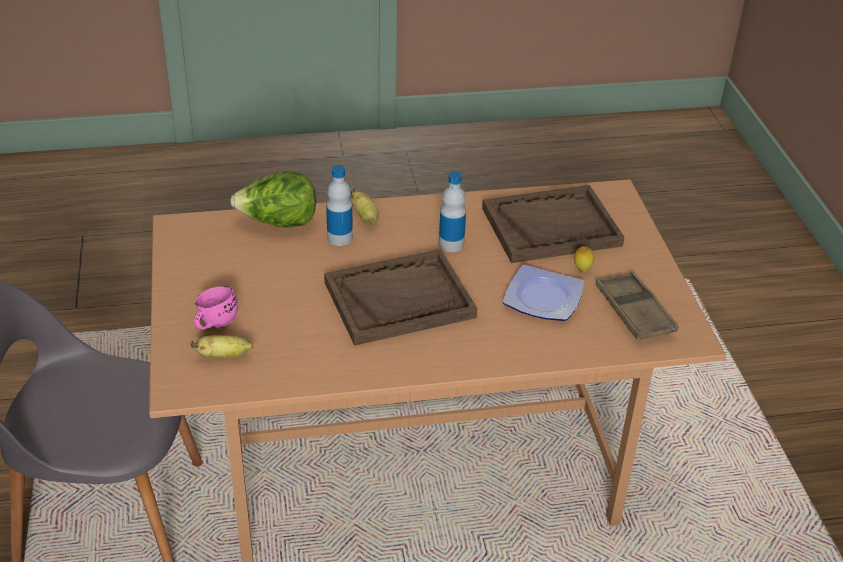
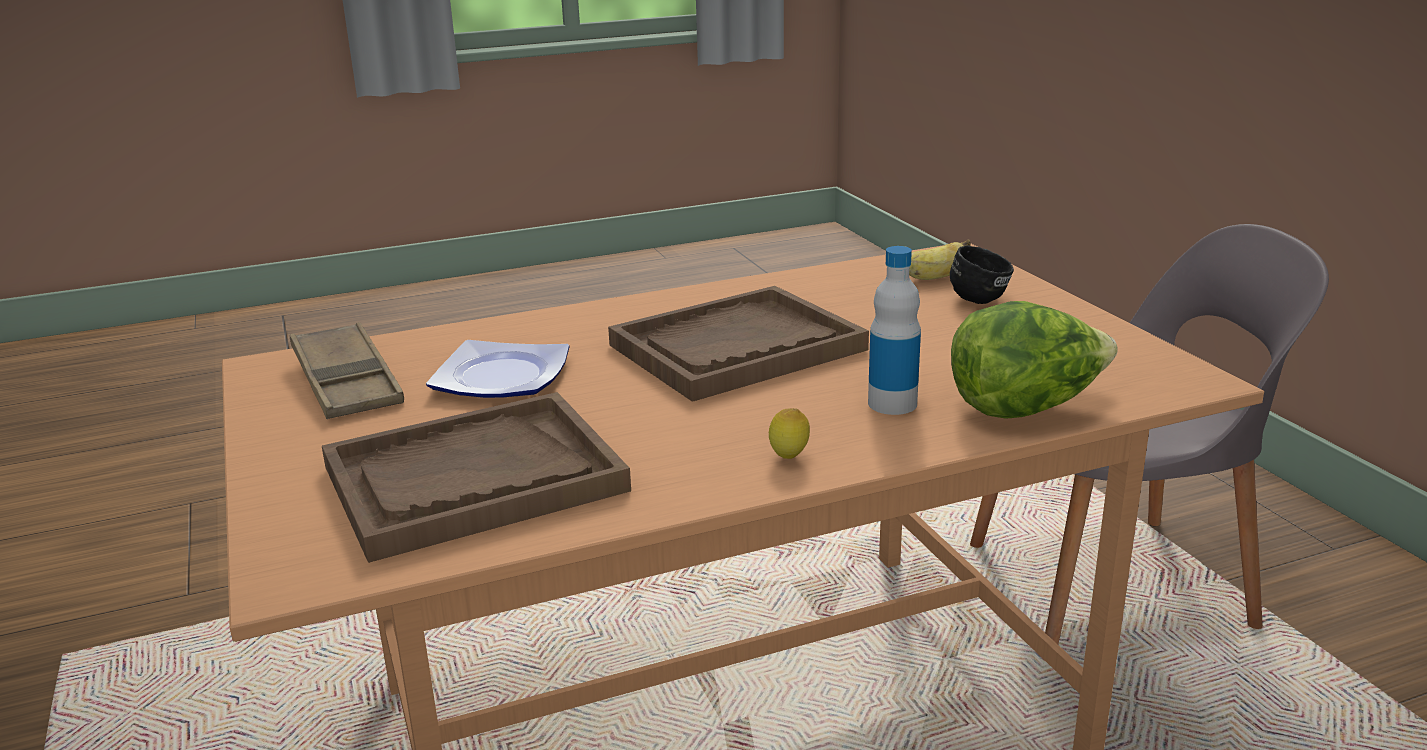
camera: 170 degrees right, 15 degrees down
pink mug [194,286,238,330] -> black mug [950,246,1014,304]
banana [351,187,379,225] -> none
bottle [439,171,466,252] -> none
lemon [574,246,594,272] -> lemon moved to [769,408,810,459]

